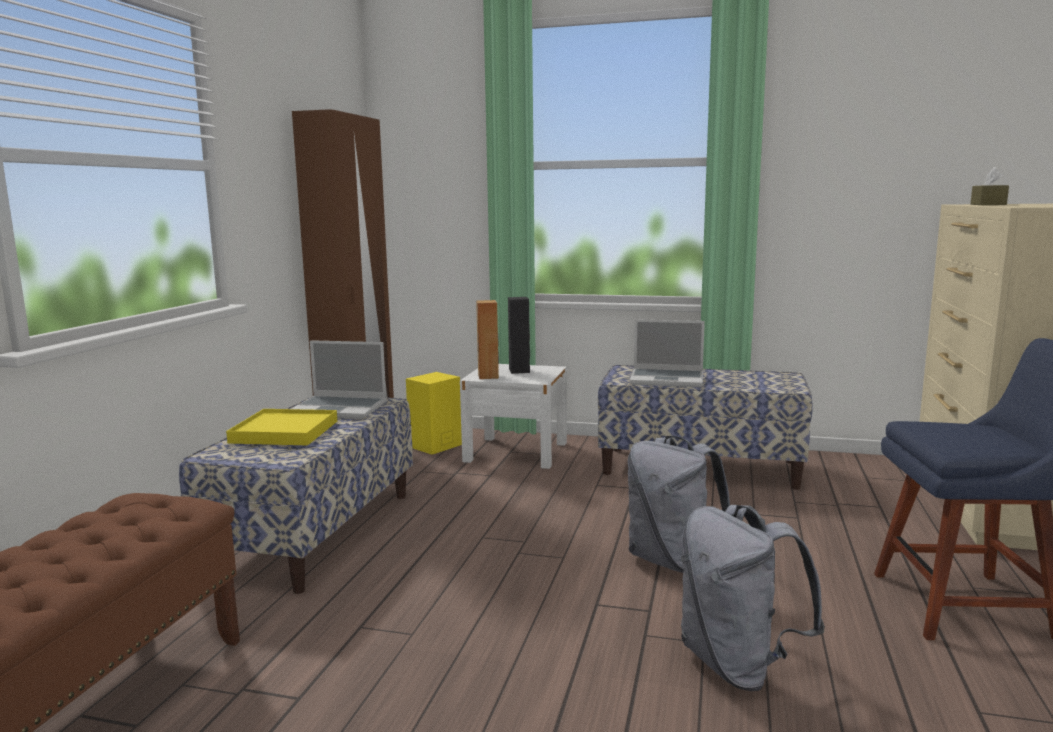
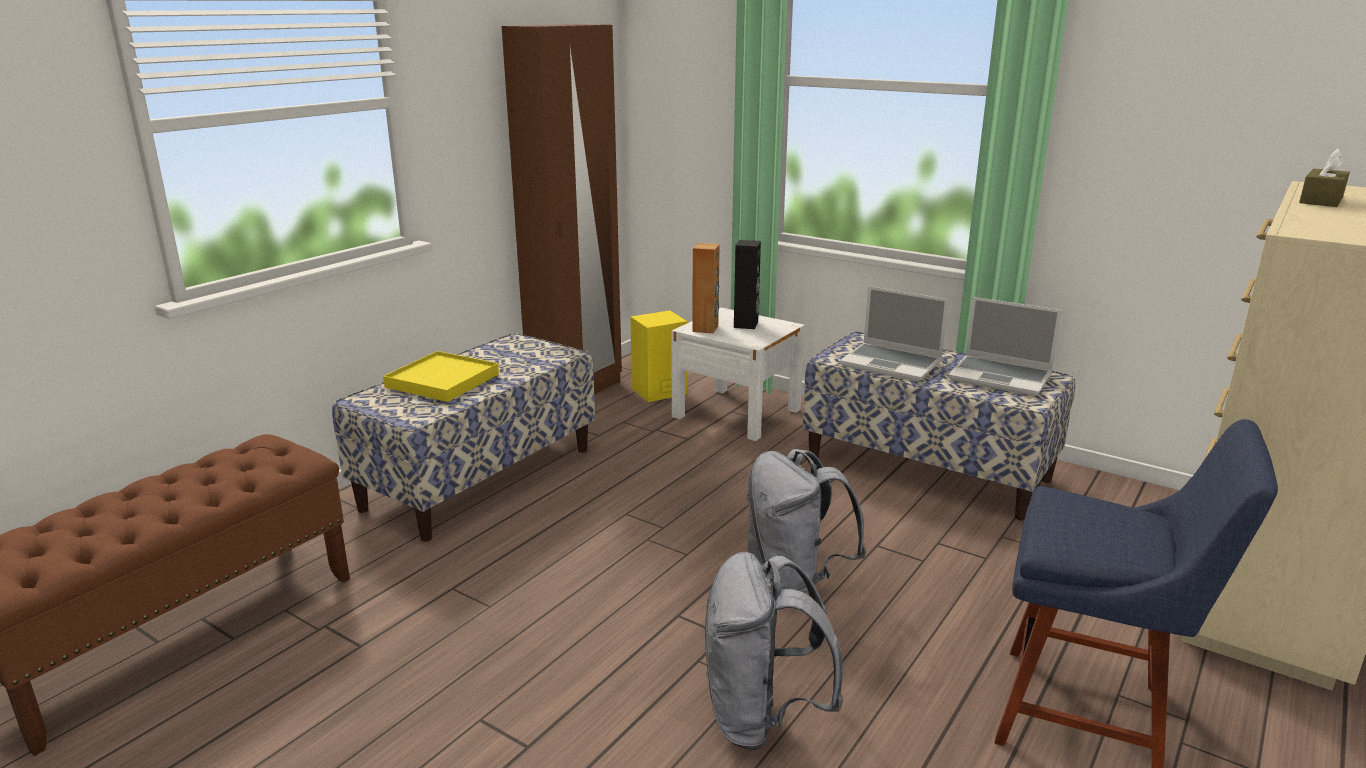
camera: 20 degrees right, 10 degrees up
laptop [291,340,387,419] -> laptop moved to [948,297,1062,396]

